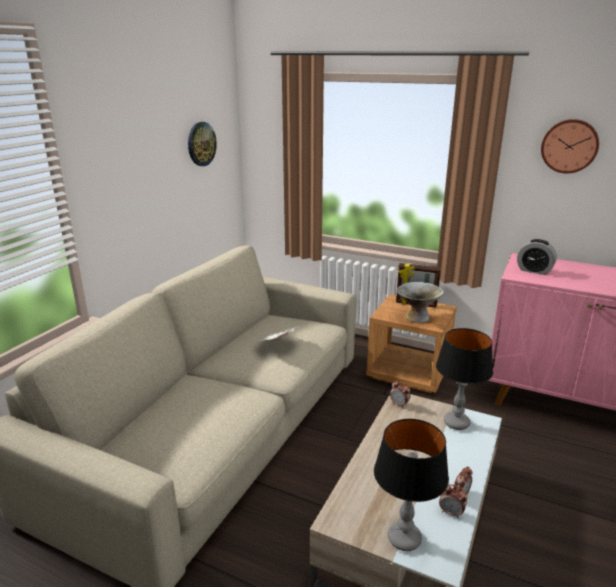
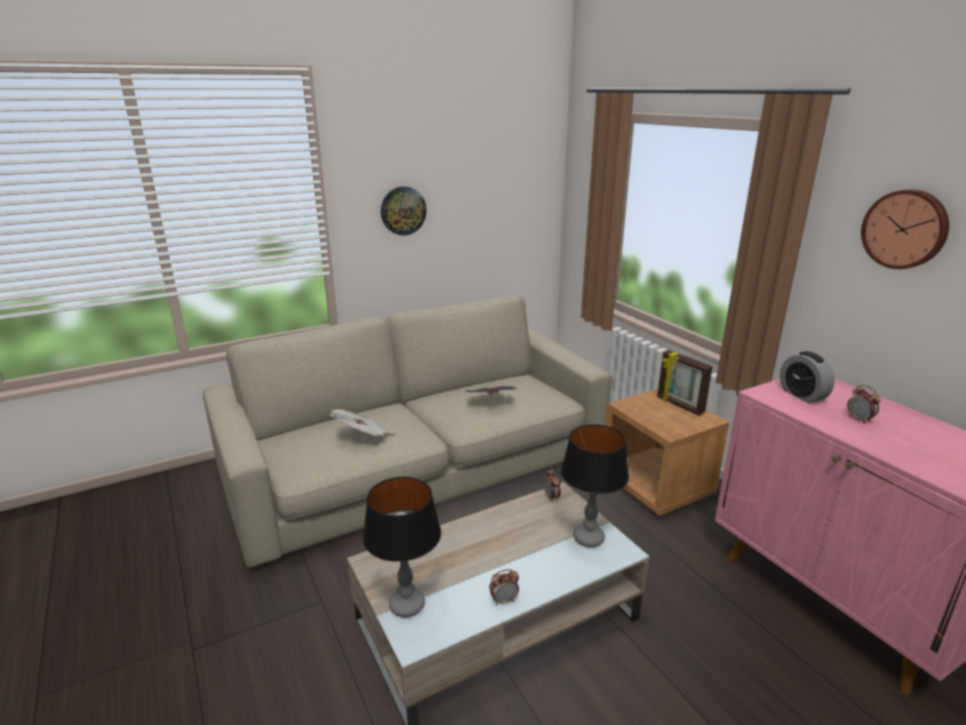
camera: 35 degrees right, 0 degrees up
wall clock [188,122,217,166] -> wall clock moved to [381,186,427,236]
grey bowl [397,282,444,323] -> none
alarm clock [439,484,468,518] -> alarm clock moved to [847,385,881,424]
none -> newspaper [329,409,395,436]

